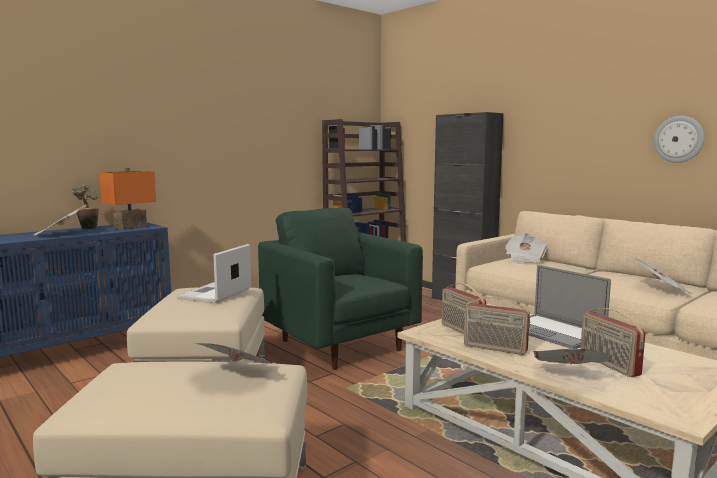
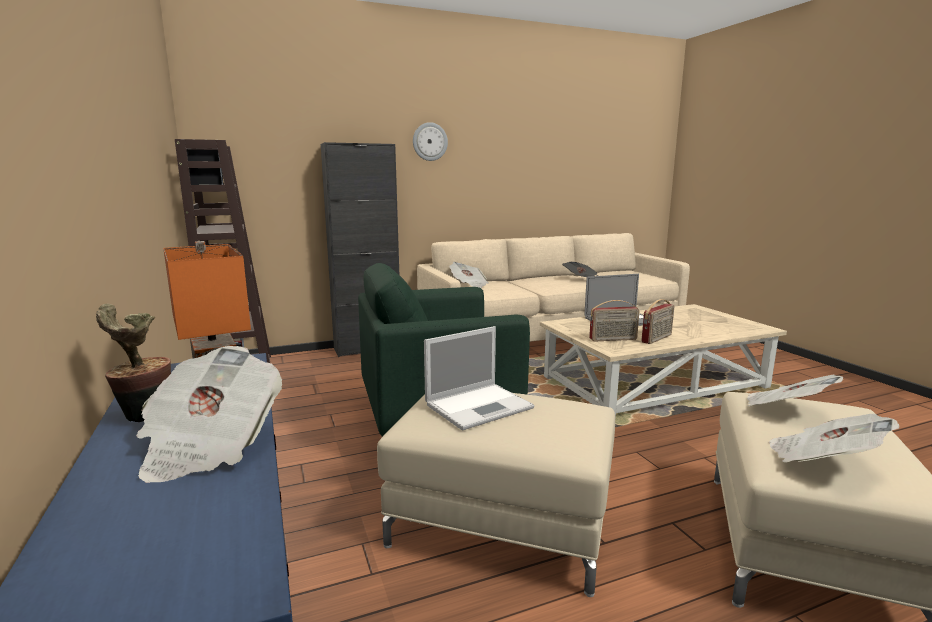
camera: 70 degrees left, 5 degrees up
laptop [177,244,251,303] -> laptop turned 75 degrees counterclockwise [424,326,534,431]
newspaper [533,349,611,364] -> newspaper moved to [769,414,899,463]
radio [581,308,645,377] -> none
wall clock [654,116,705,163] -> wall clock moved to [413,122,448,161]

